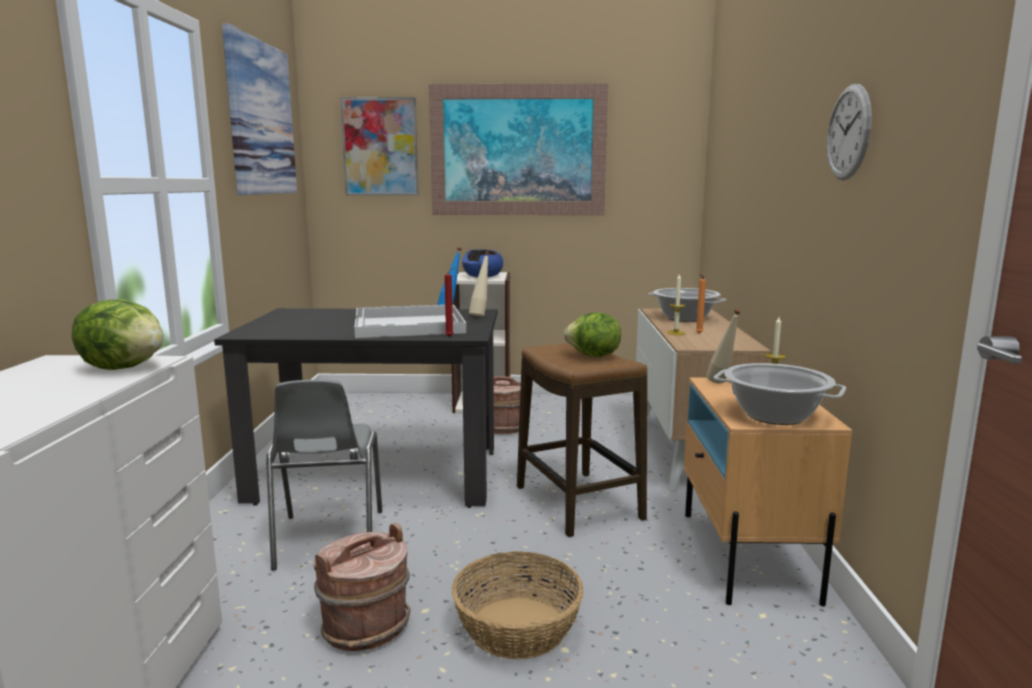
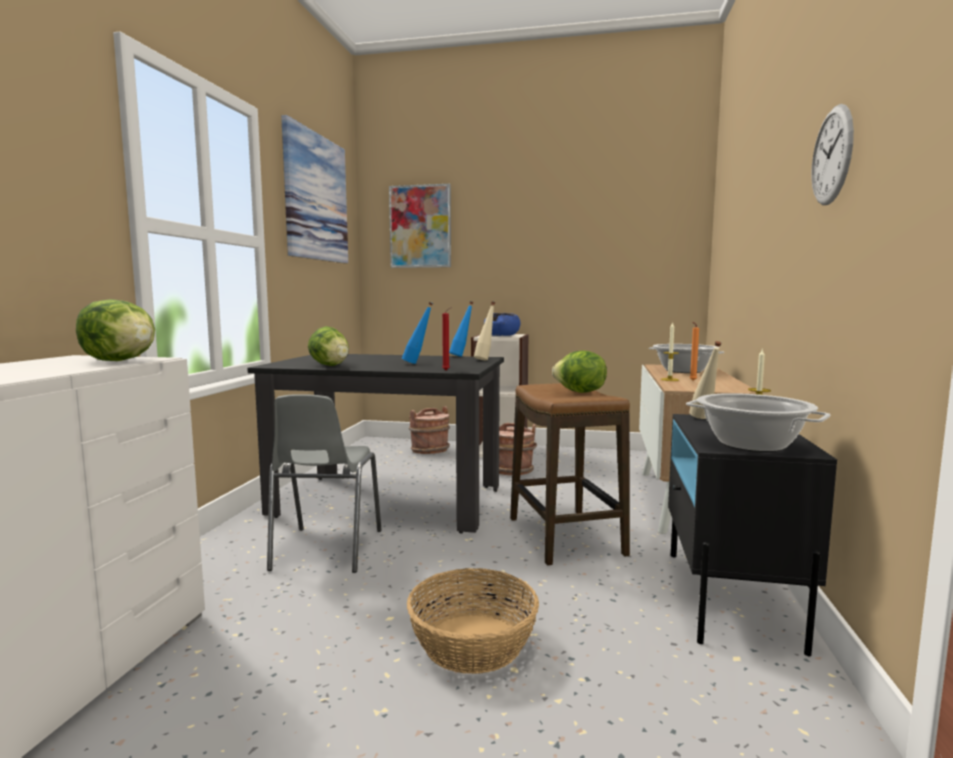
camera: 10 degrees right, 5 degrees down
brown bucket [314,523,410,651] -> brown bucket moved to [409,406,450,454]
white tray [354,304,466,338] -> blue bottle [402,302,433,364]
picture [429,83,608,215] -> none
beige nightstand [684,377,852,607] -> black nightstand [668,414,837,656]
none -> lettuce [308,326,349,366]

